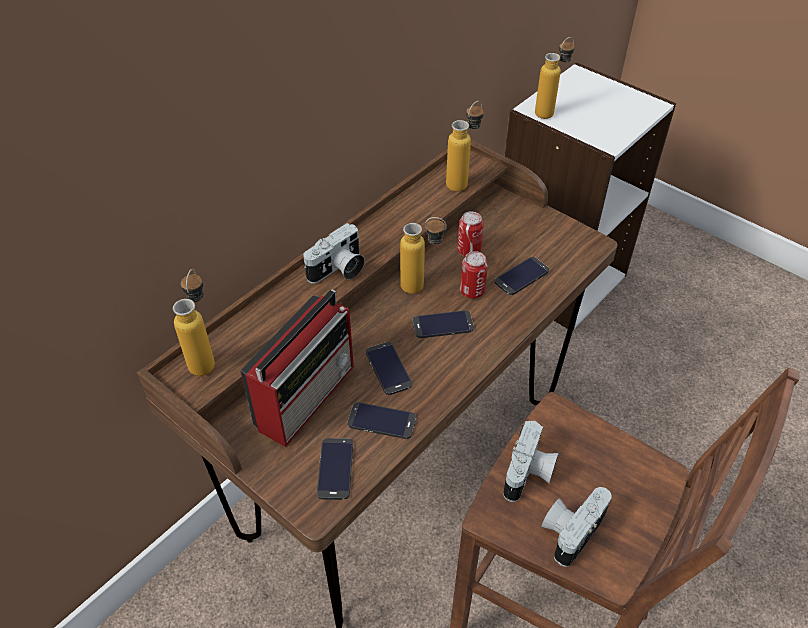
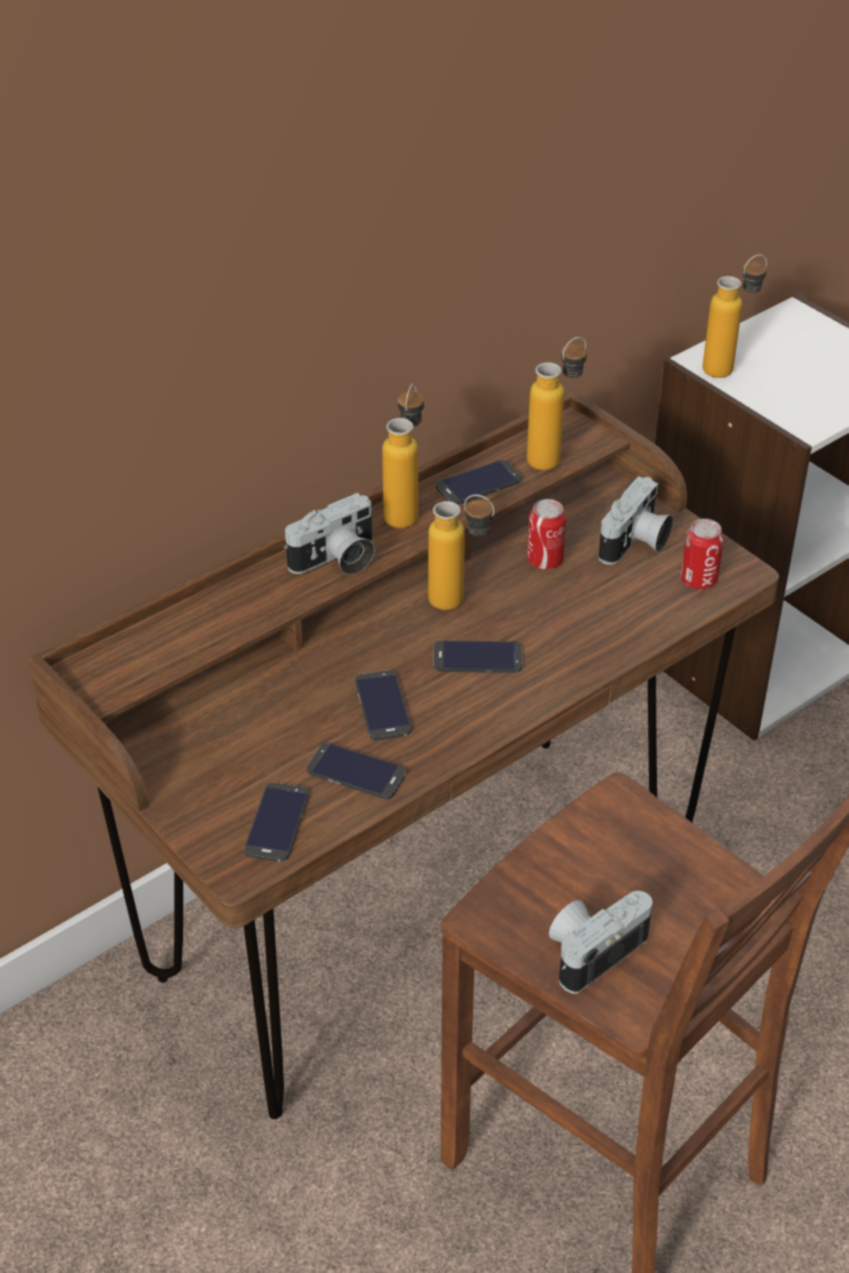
camera: 10 degrees right, 5 degrees down
bottle [173,269,215,376] -> bottle moved to [382,383,424,528]
radio [240,289,354,447] -> none
can [460,251,488,299] -> can moved to [681,519,724,590]
phone [495,257,549,295] -> phone moved to [436,460,521,505]
camera [503,420,559,502] -> camera moved to [598,476,674,565]

